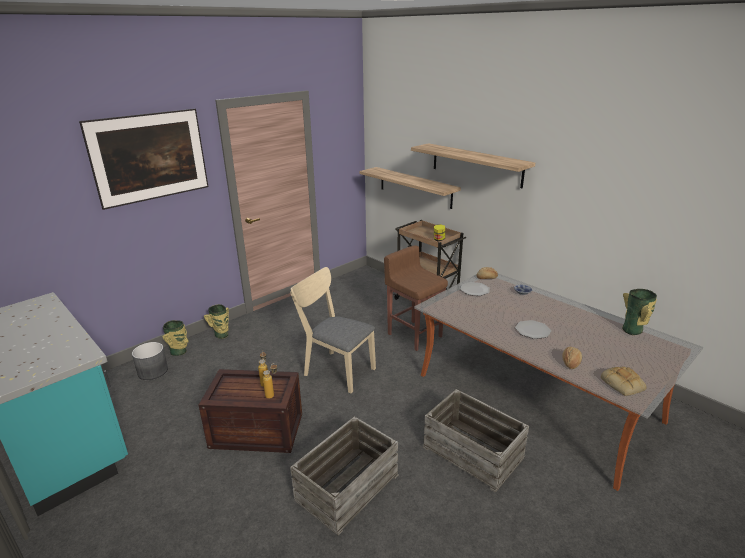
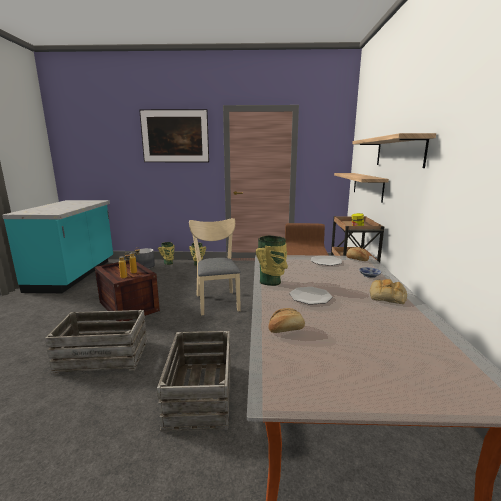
camera: 45 degrees right, 10 degrees down
bread [601,367,647,396] -> bread moved to [370,279,407,304]
vase [622,289,657,335] -> vase moved to [256,236,288,286]

